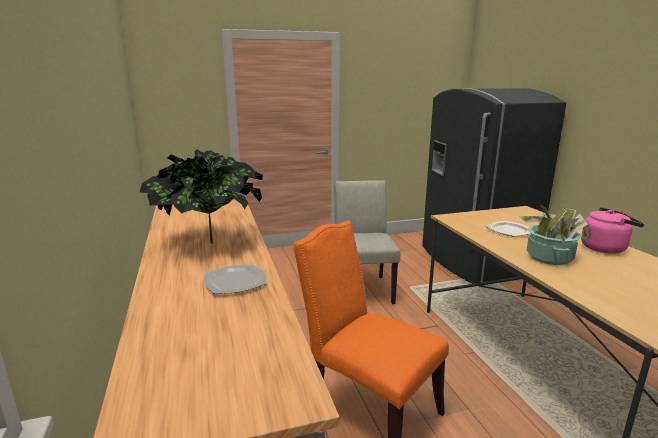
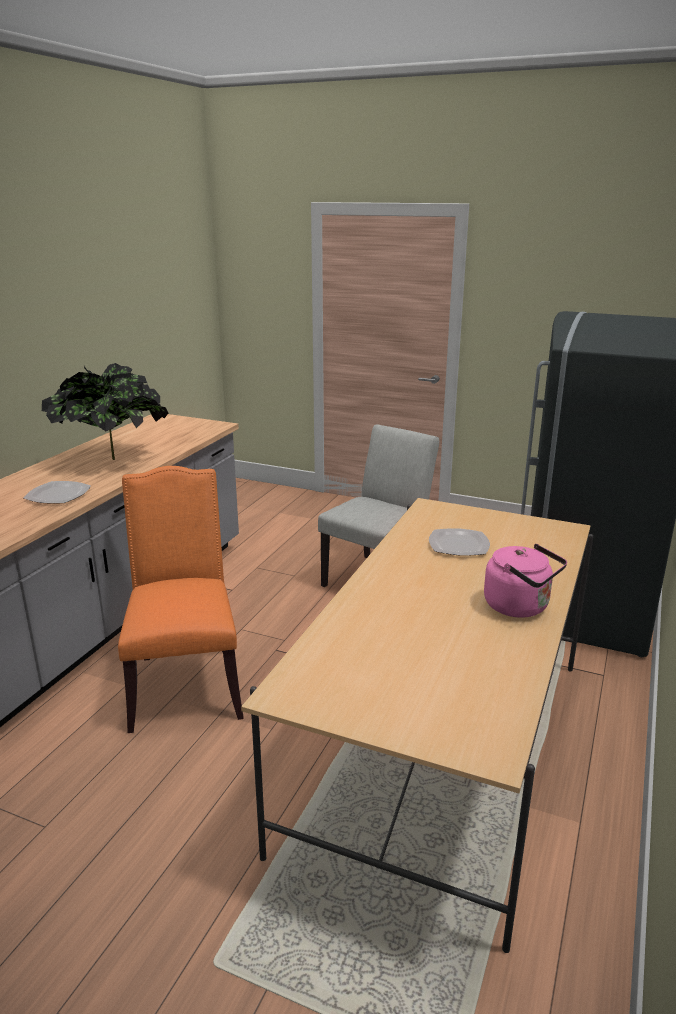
camera: 40 degrees right, 5 degrees up
potted plant [518,205,587,265] -> none

